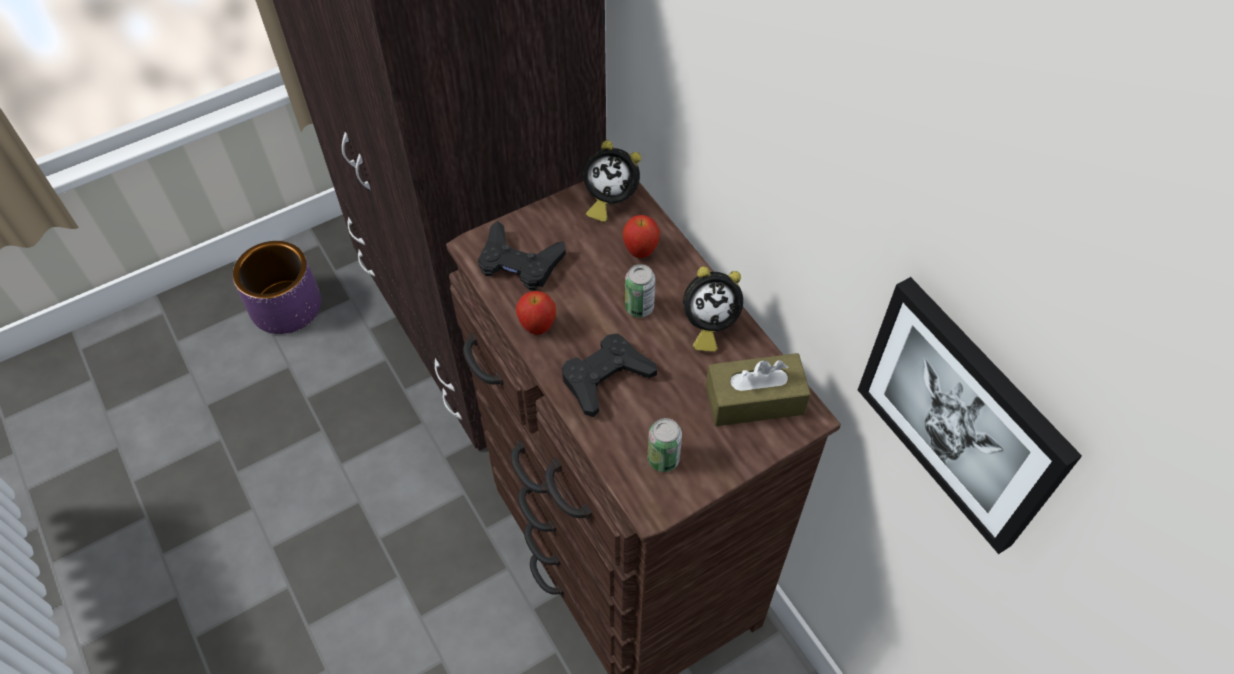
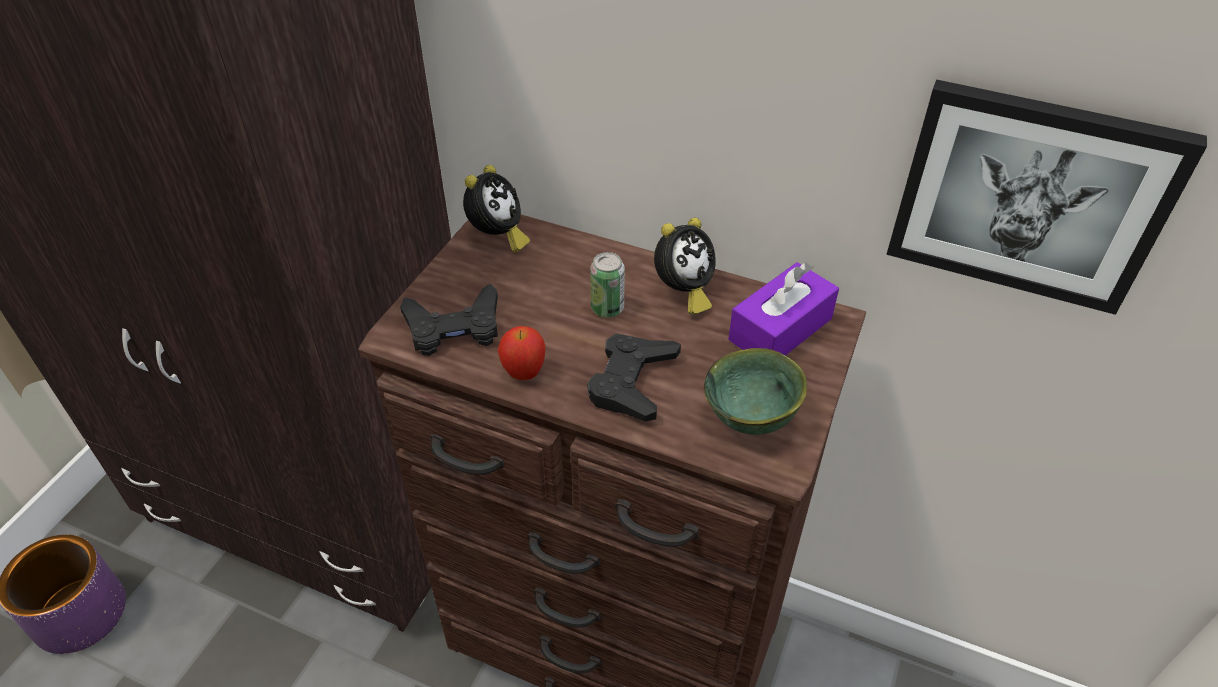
camera: 35 degrees left, 10 degrees down
alarm clock [583,140,641,222] -> alarm clock turned 45 degrees counterclockwise [463,165,530,252]
apple [623,215,660,258] -> none
can [648,418,682,472] -> green bowl [704,348,807,435]
brown tissue box [706,353,811,426] -> purple tissue box [728,262,839,355]

